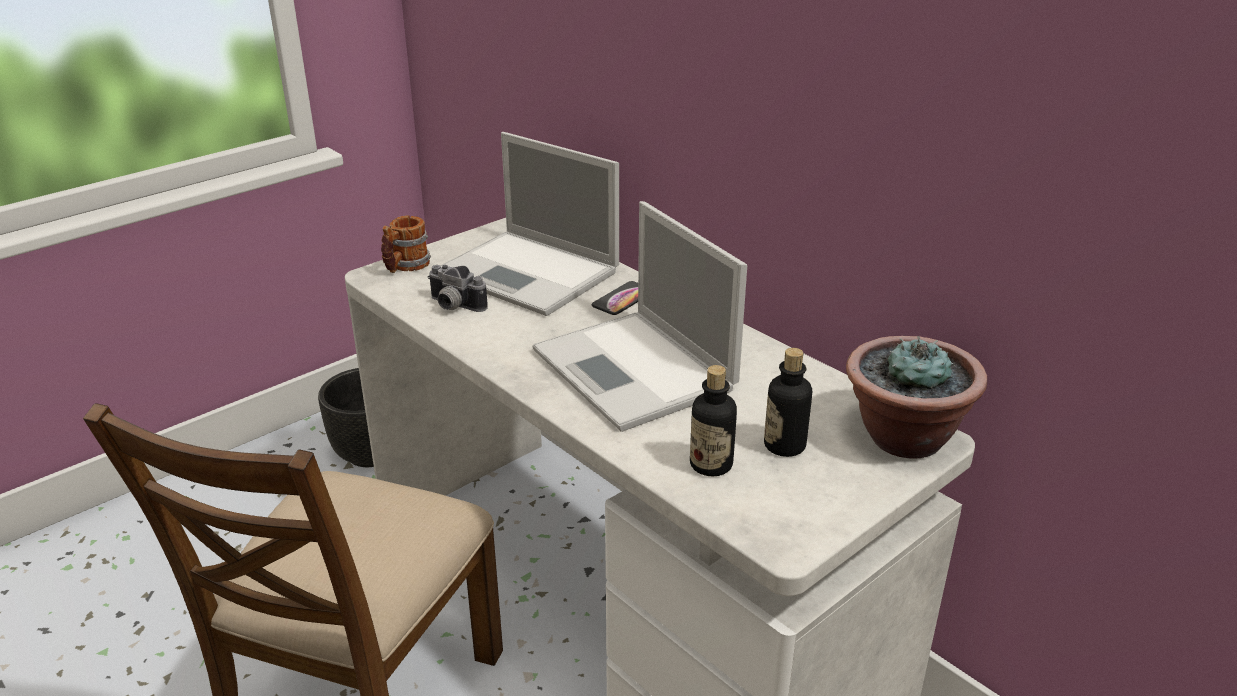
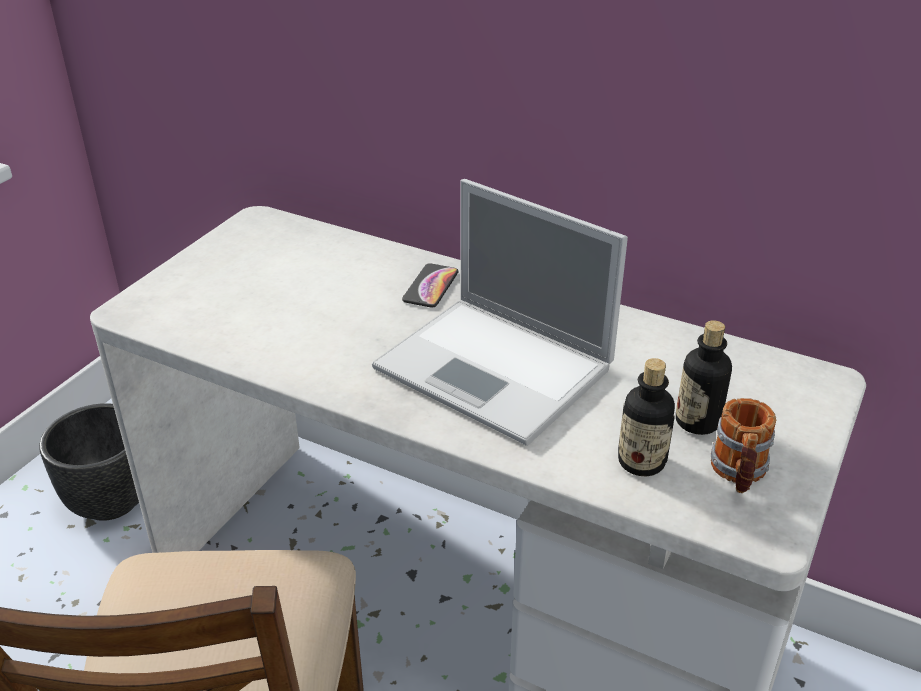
camera: 20 degrees left, 5 degrees up
mug [381,215,431,273] -> mug moved to [711,398,777,493]
camera [428,265,488,312] -> none
laptop [440,132,619,316] -> none
potted plant [846,335,987,458] -> none

